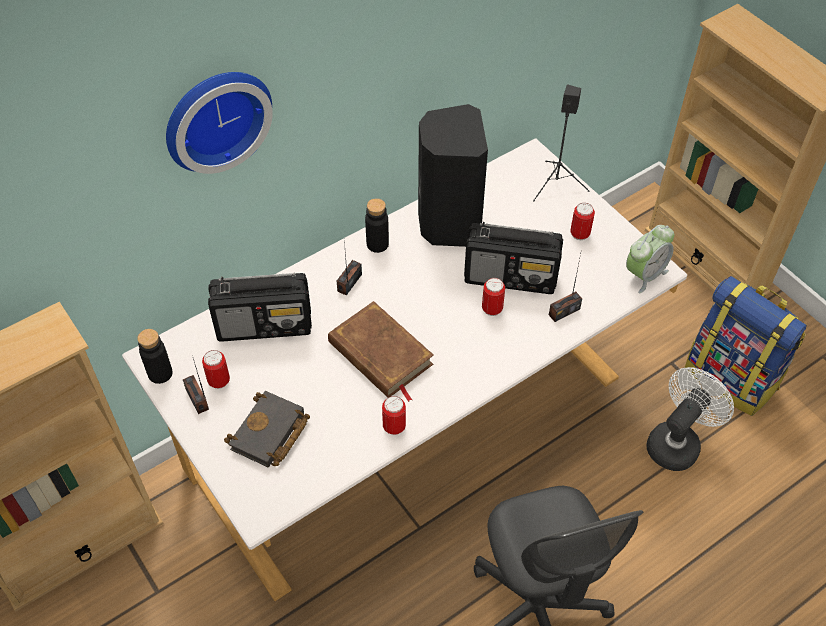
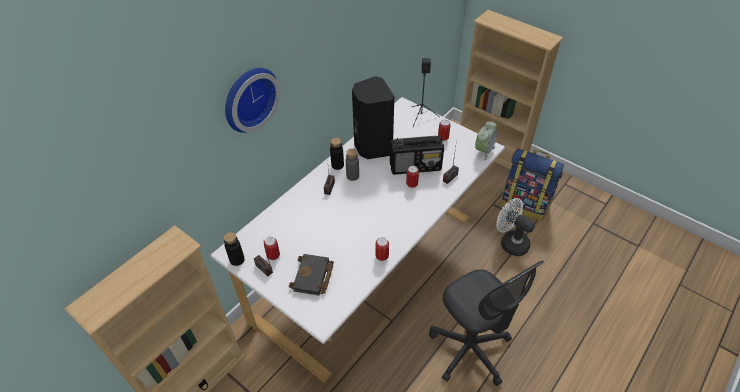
camera: 15 degrees left, 5 degrees down
radio [208,273,312,342] -> none
brown book [328,301,434,402] -> none
white fan [647,367,734,471] -> white fan turned 75 degrees counterclockwise [496,198,535,256]
none -> grey bottle [346,149,359,181]

